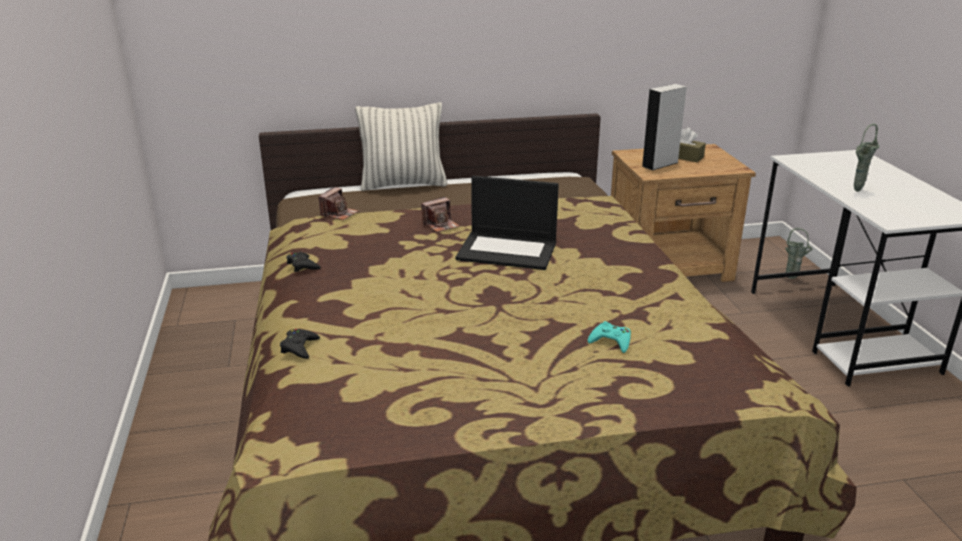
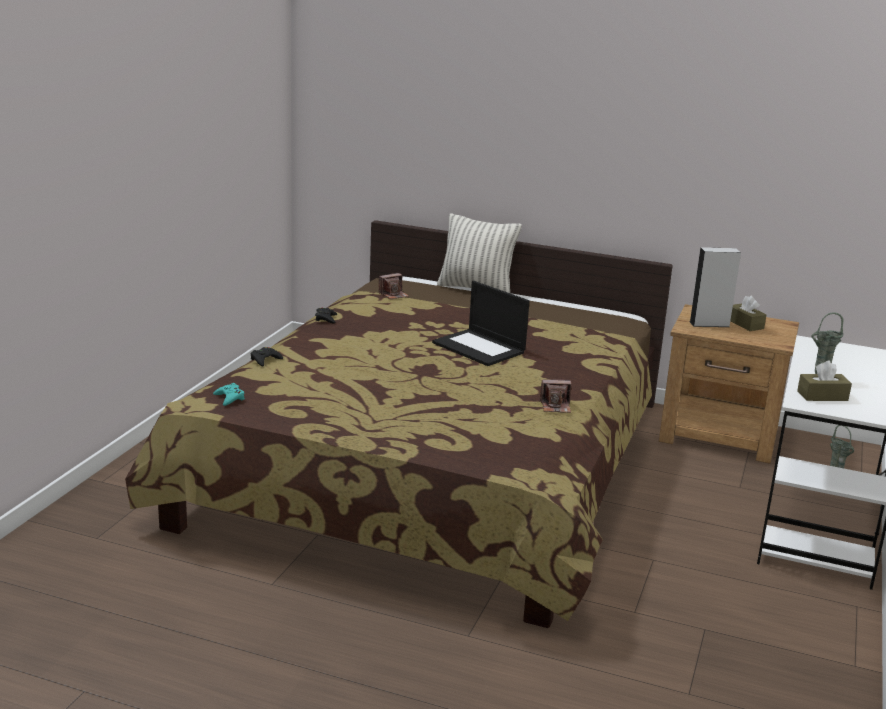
camera: 30 degrees right, 5 degrees down
camera [421,197,460,232] -> camera moved to [539,380,571,413]
turquoise game controller [588,321,631,353] -> turquoise game controller moved to [213,383,245,406]
none -> brown tissue box [797,361,852,401]

